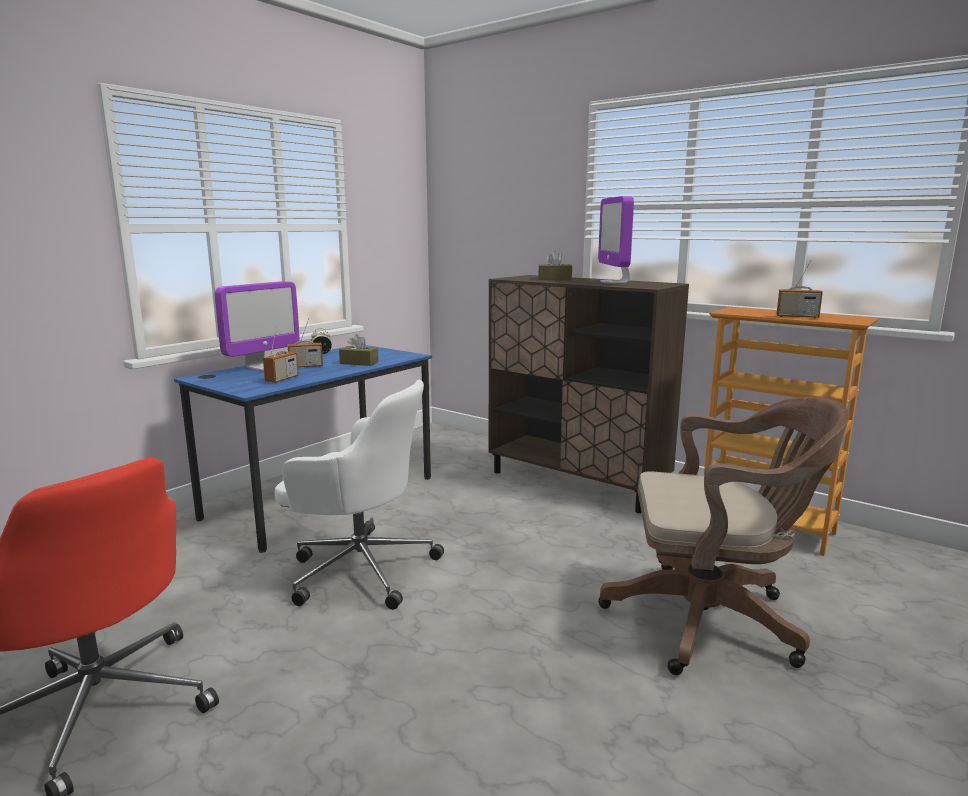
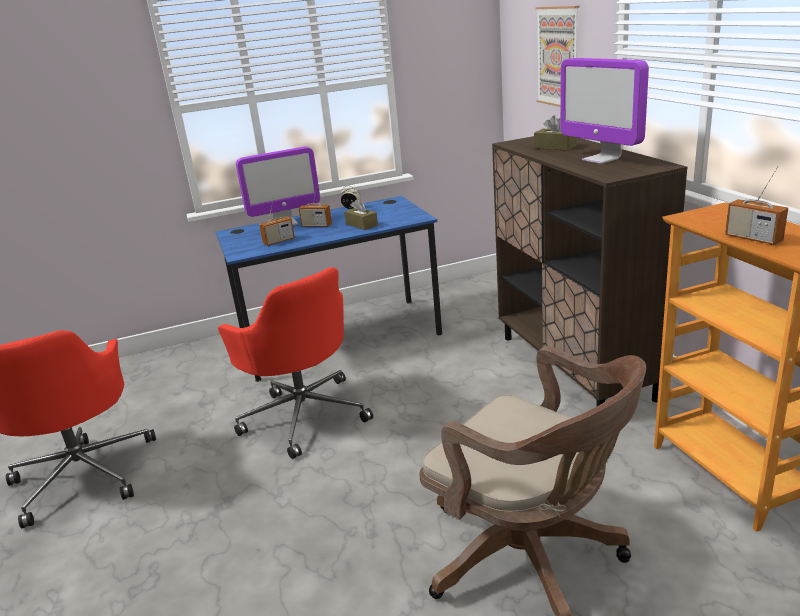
camera: 35 degrees right, 10 degrees up
white office chair [275,380,444,610] -> red office chair [218,267,373,459]
monitor [598,196,634,283] -> monitor turned 60 degrees counterclockwise [560,58,649,164]
none -> picture [536,6,579,107]

